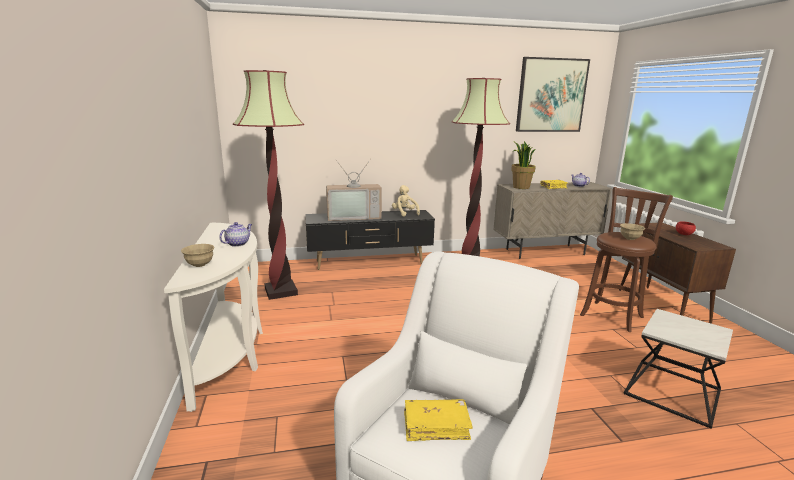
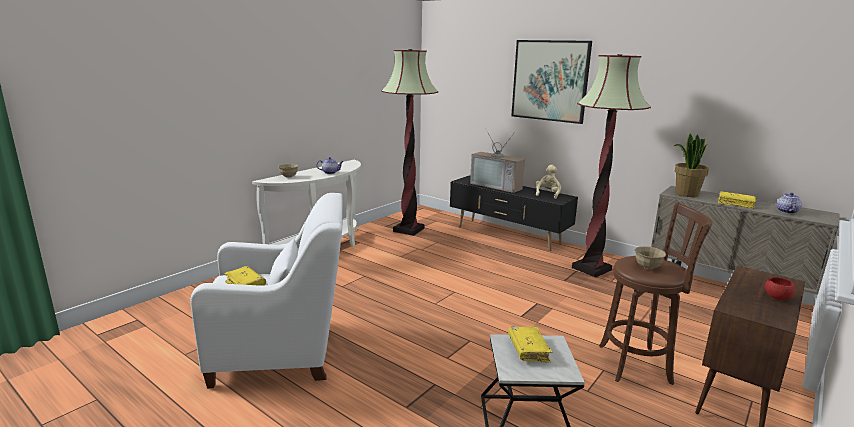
camera: 50 degrees right, 0 degrees up
picture [516,57,590,132] -> picture moved to [511,40,592,124]
none -> yellow book [508,326,553,363]

